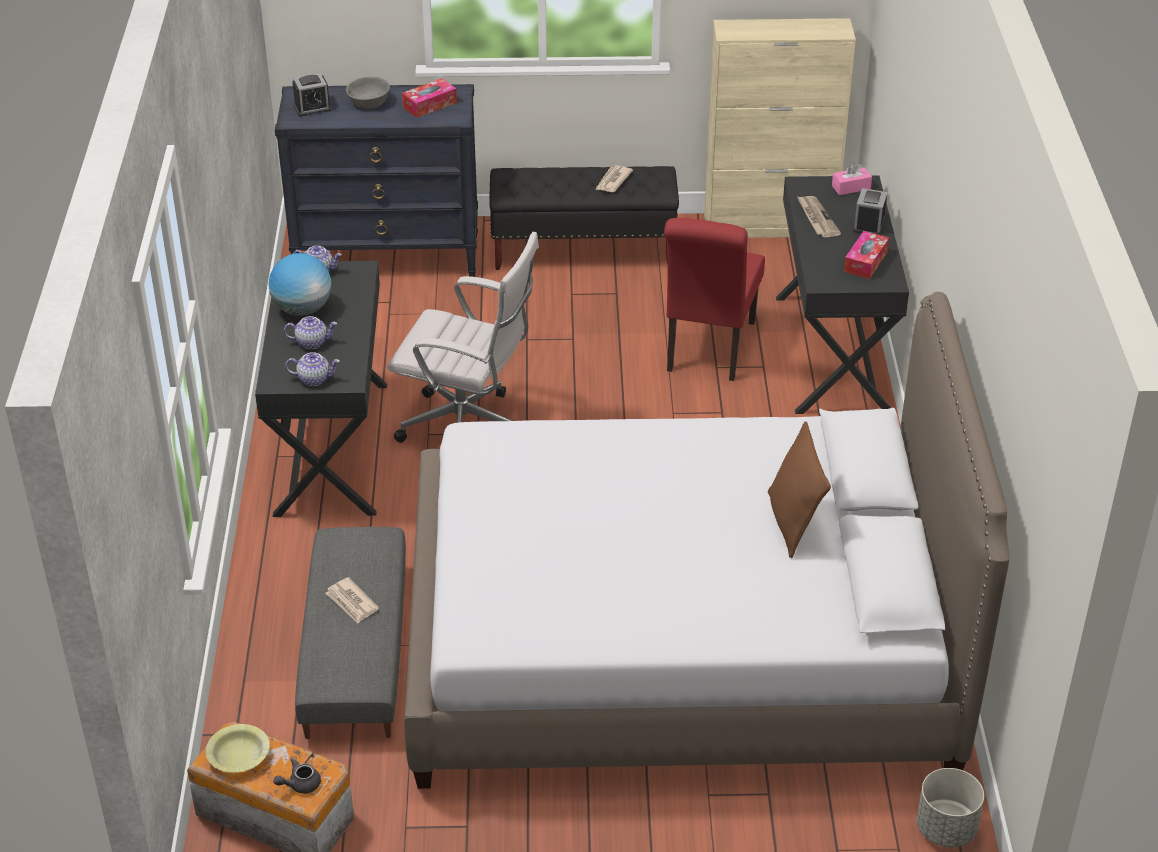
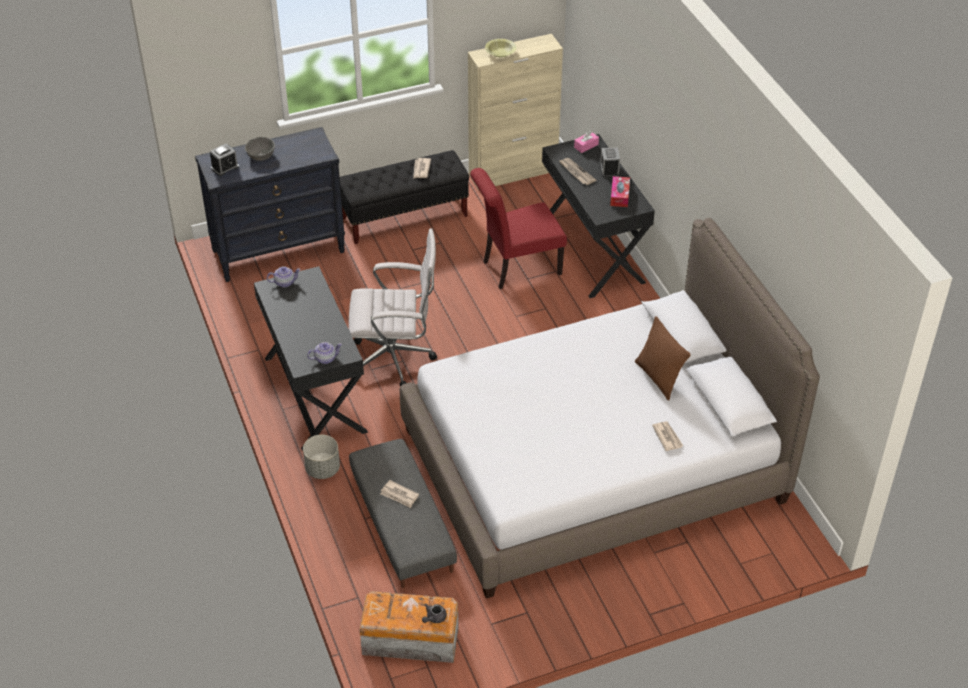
camera: 20 degrees left, 5 degrees up
yellow bowl [206,724,270,773] -> yellow bowl moved to [485,39,516,57]
globe [269,253,332,316] -> none
teapot [284,316,337,349] -> none
tissue box [402,78,457,118] -> none
red chair [664,218,765,381] -> red chair turned 75 degrees clockwise [470,168,567,289]
grey planter [917,768,984,847] -> grey planter moved to [303,435,340,479]
none -> newspaper [652,421,683,451]

